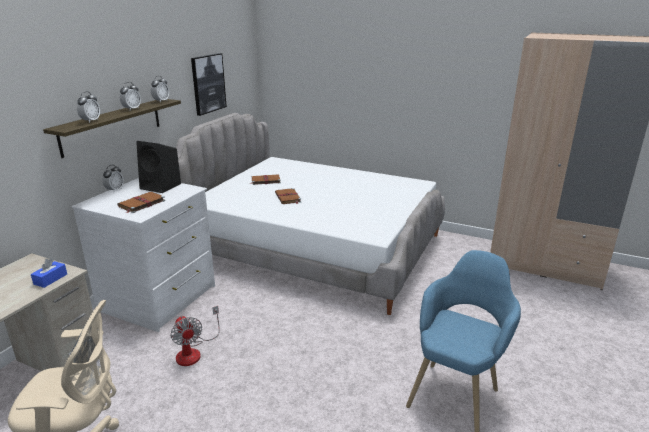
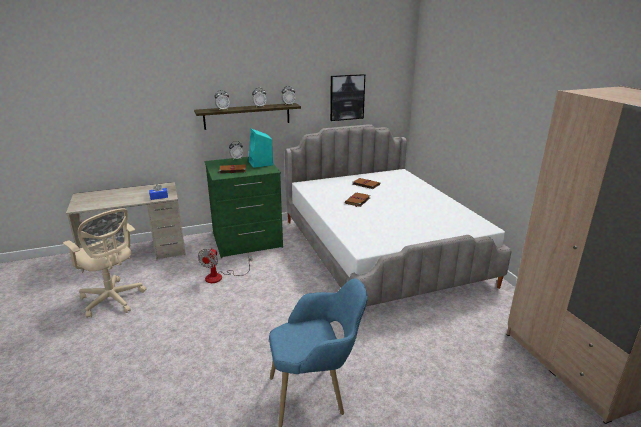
camera: 45 degrees right, 0 degrees up
white dresser [72,178,215,332] -> green dresser [204,157,283,258]
black speaker [136,141,181,193] -> turquoise speaker [249,129,273,168]

